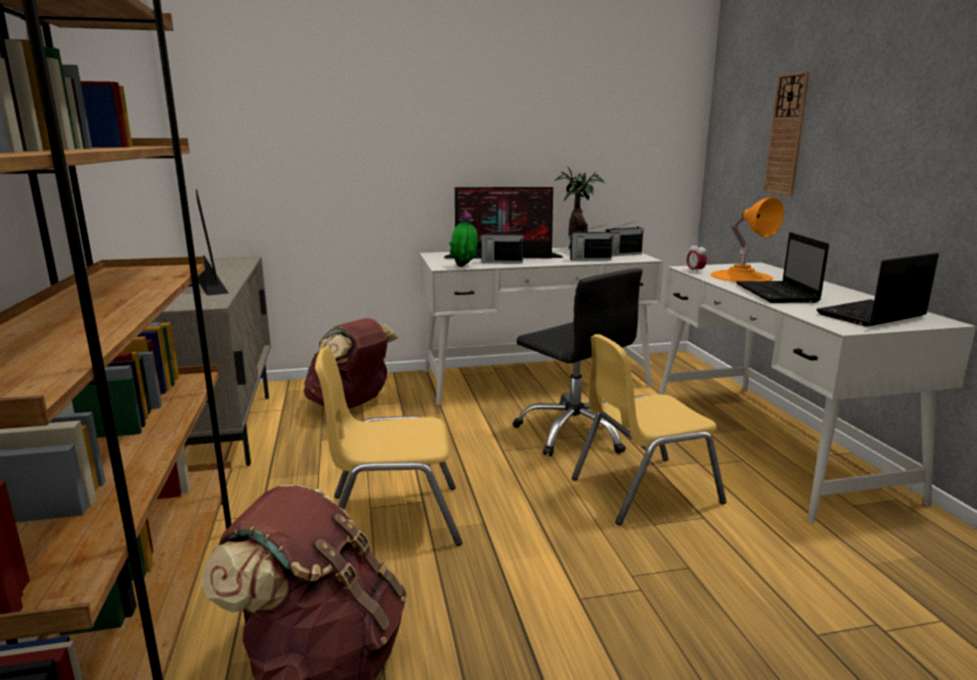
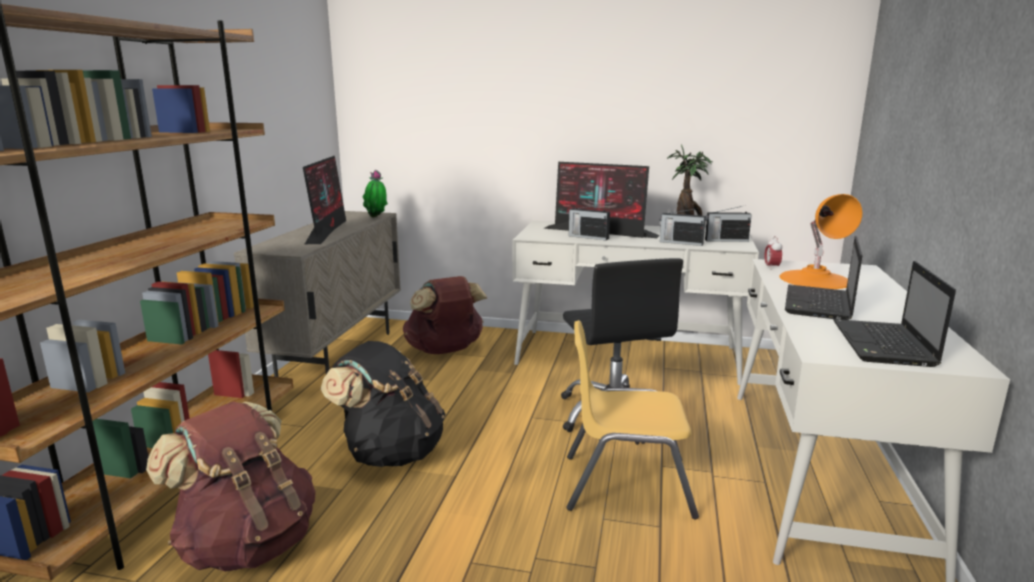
camera: 25 degrees right, 0 degrees up
yellow chair [315,347,462,546] -> black backpack [321,341,445,467]
potted plant [449,210,478,267] -> potted plant moved to [362,170,388,217]
wall clock [764,71,810,196] -> none
laptop [816,253,939,327] -> laptop turned 75 degrees counterclockwise [834,261,956,367]

